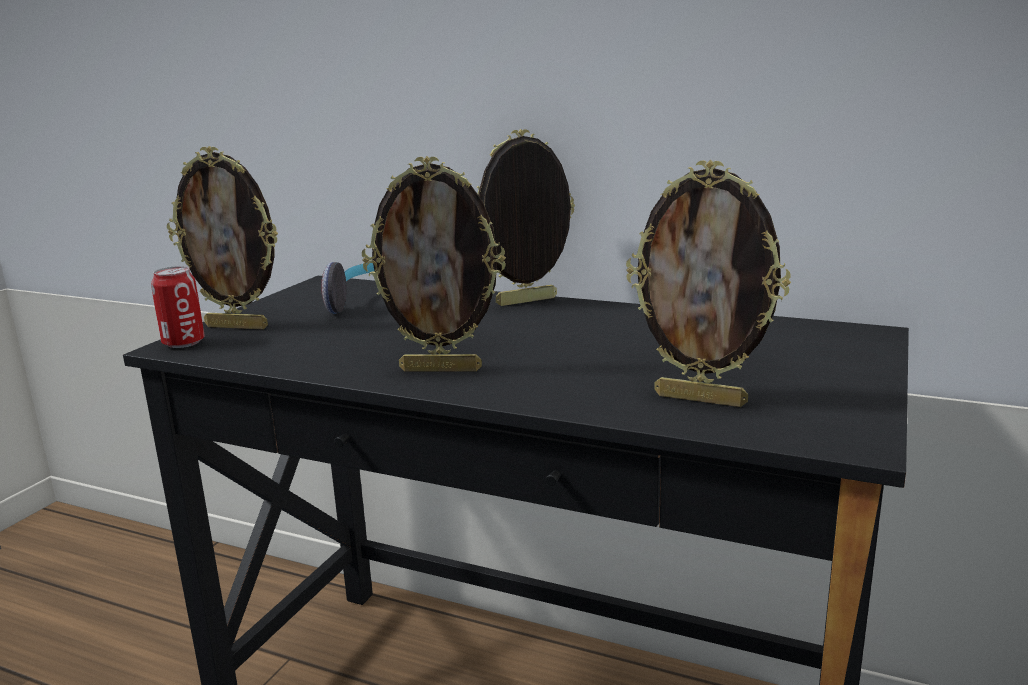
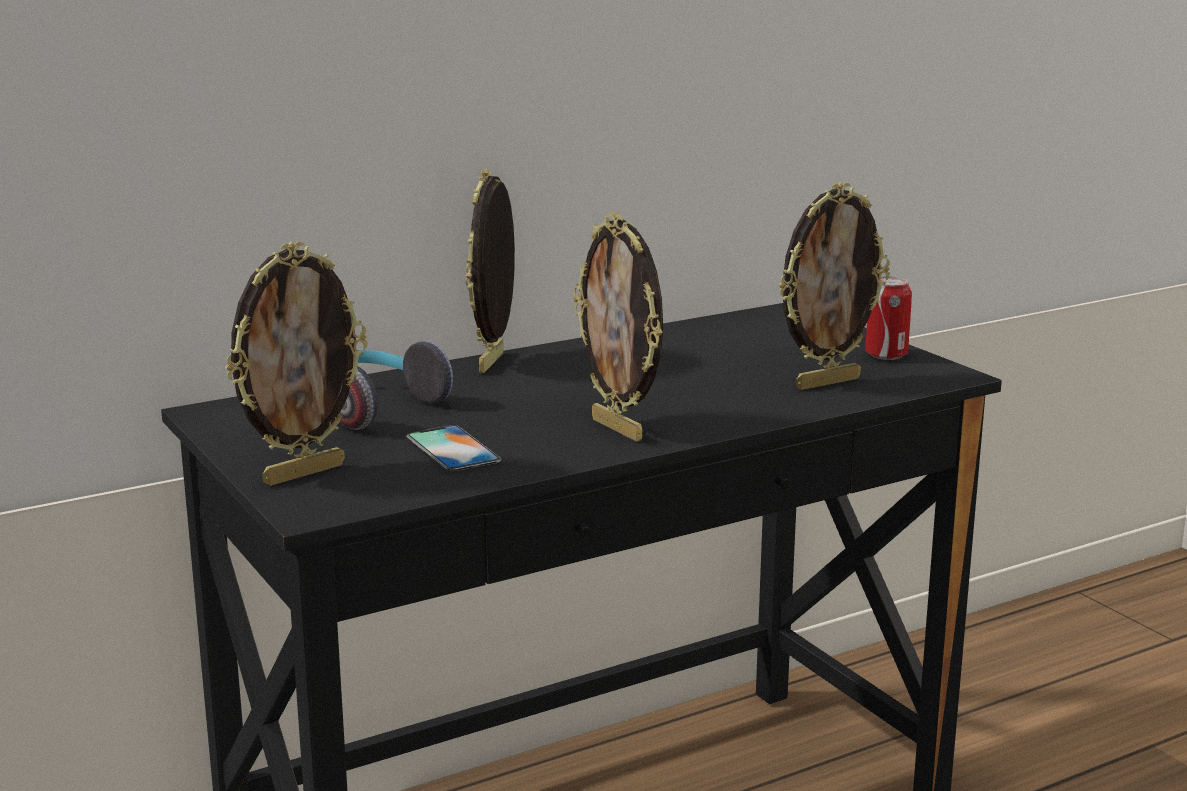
camera: 55 degrees left, 0 degrees up
can [151,266,205,348] -> can moved to [865,276,912,360]
picture frame [362,156,506,372] -> picture frame turned 105 degrees clockwise [573,212,663,442]
none -> phone [407,425,501,471]

